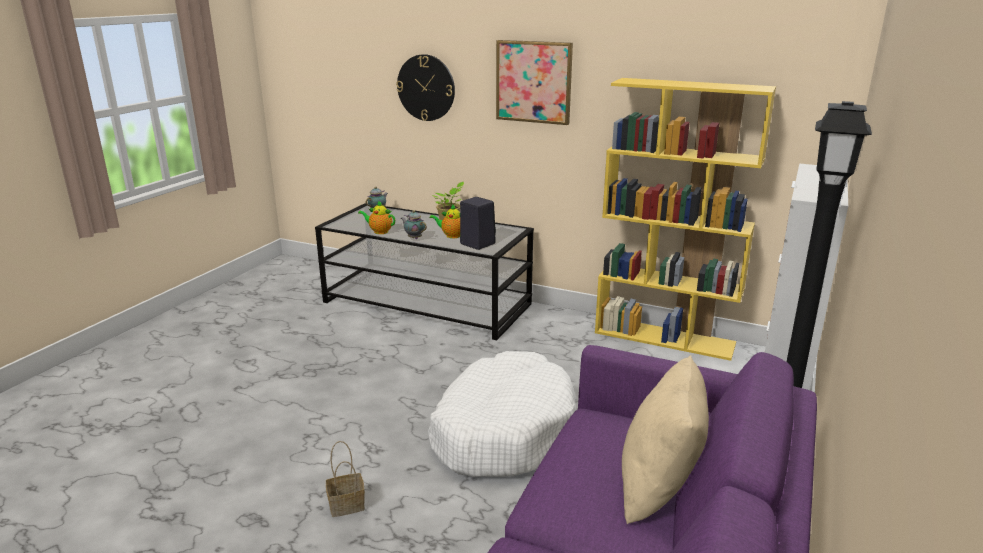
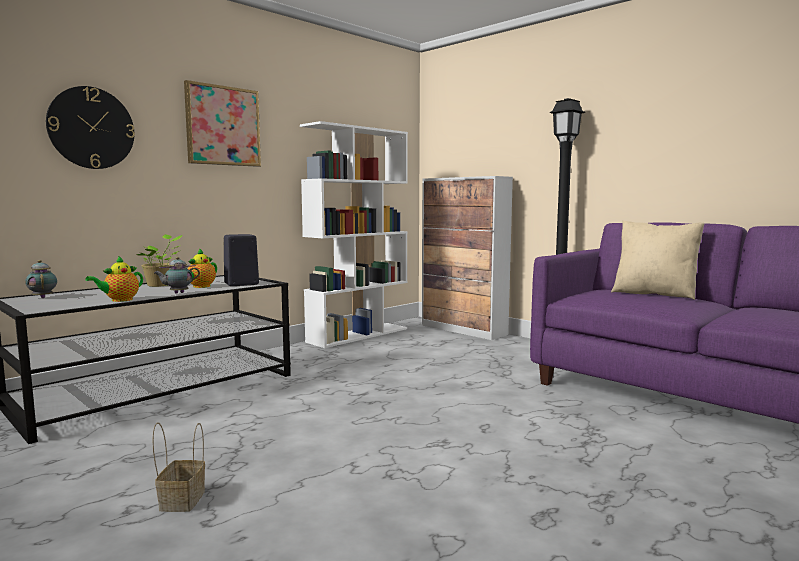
camera: 70 degrees left, 15 degrees down
basket [326,441,365,517] -> basket moved to [153,422,205,512]
white dog bed [428,351,576,477] -> none
yellow bookcase [595,78,776,361] -> white bookcase [300,121,408,348]

